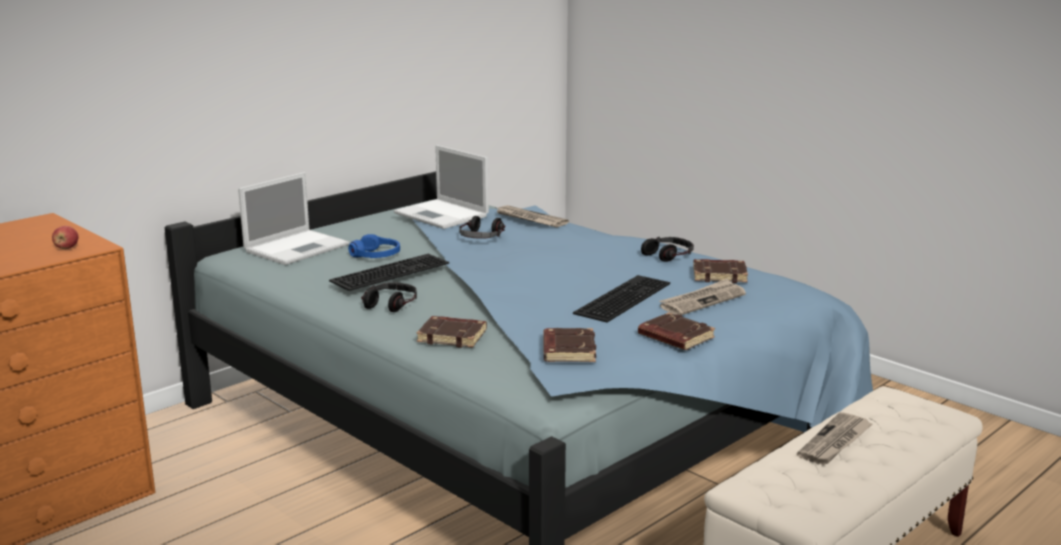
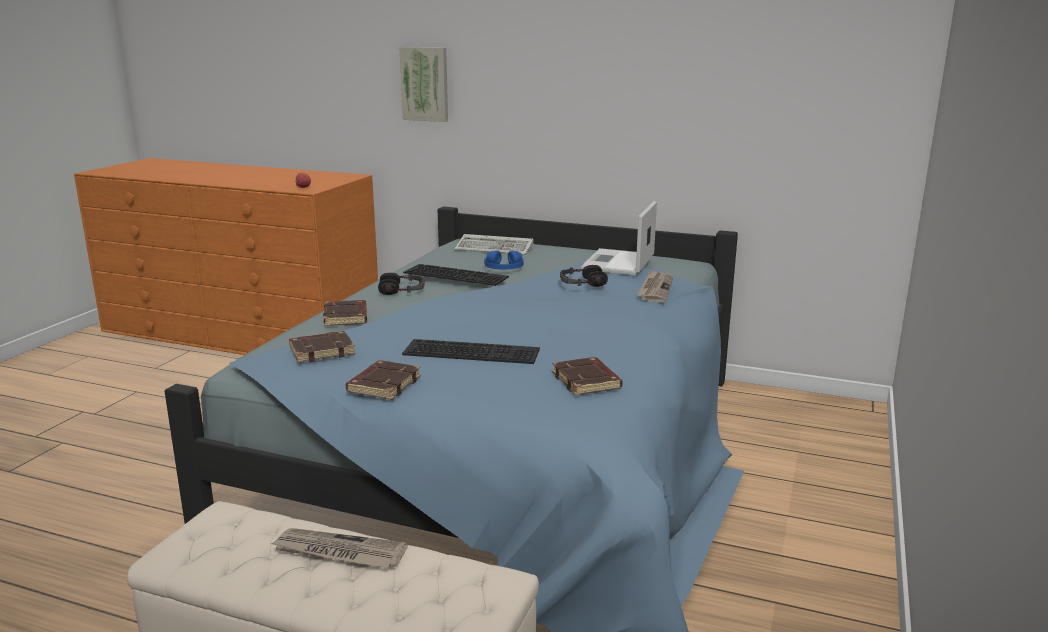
camera: 65 degrees right, 0 degrees up
laptop [238,172,349,265] -> keyboard [454,234,534,255]
headphones [641,237,694,262] -> none
newspaper [659,279,746,315] -> none
none -> picture [399,47,448,122]

